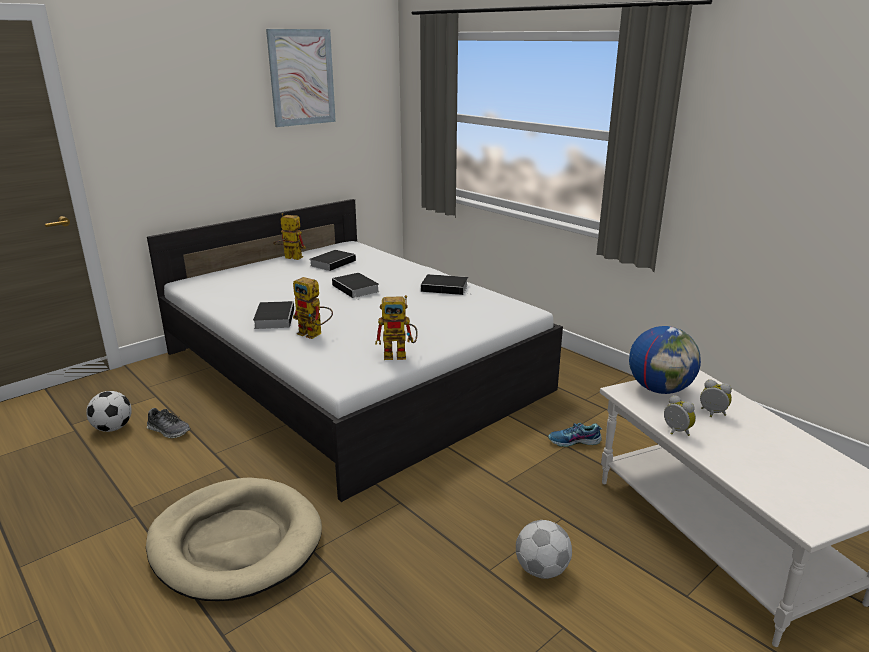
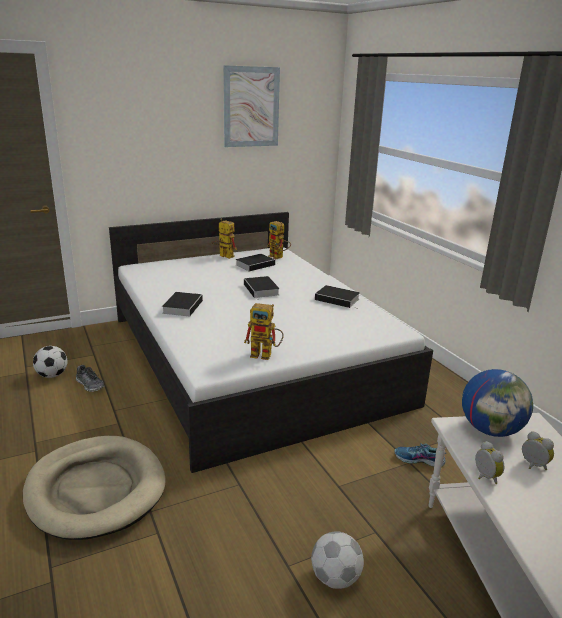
camera: 15 degrees right, 0 degrees up
toy robot [293,277,333,339] -> toy robot moved to [267,221,291,259]

